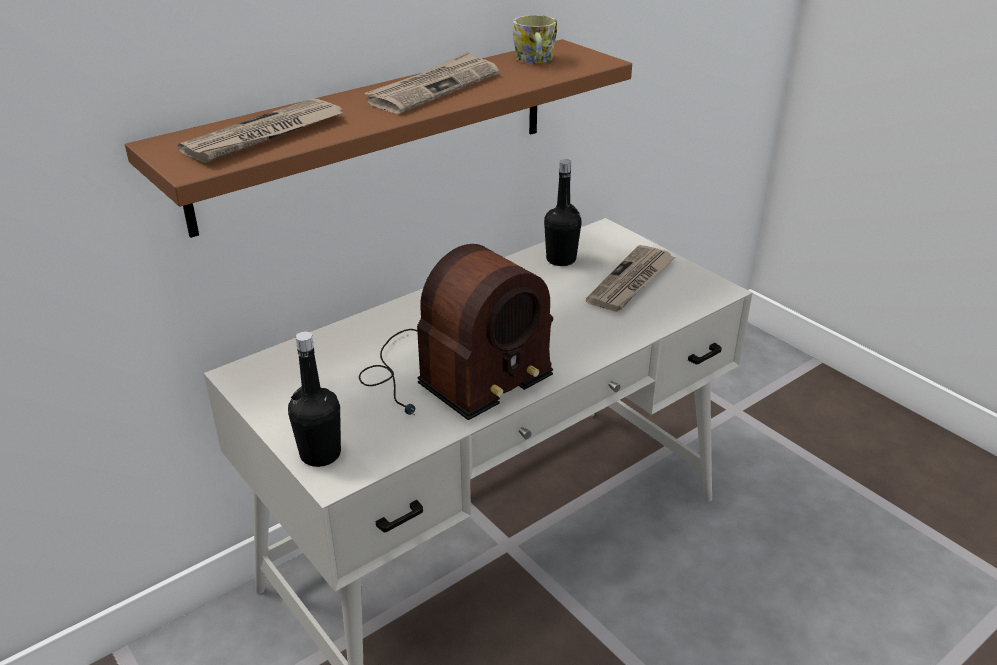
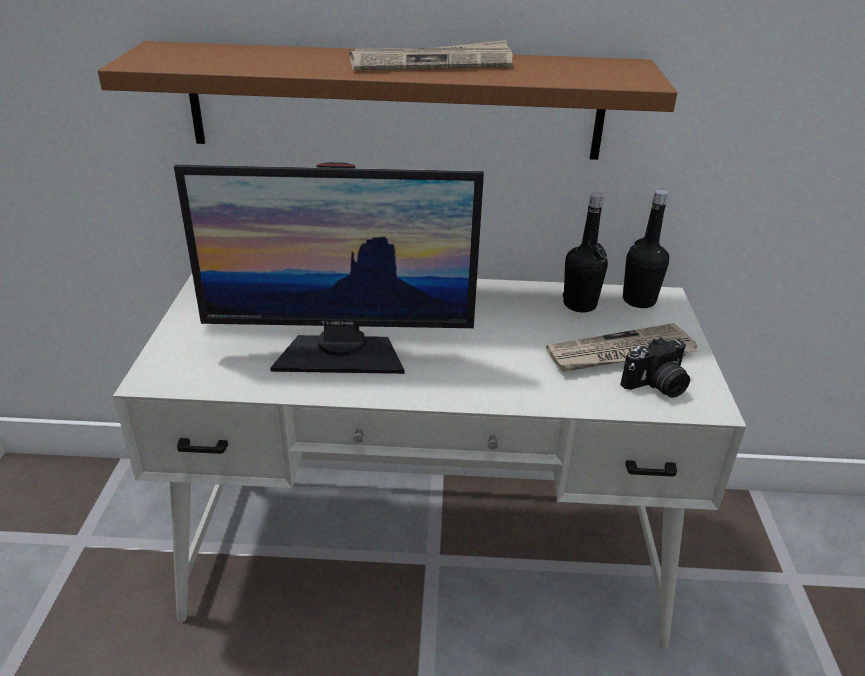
camera: 40 degrees right, 0 degrees up
newspaper [178,98,343,163] -> none
black bottle [288,332,341,467] -> black bottle moved to [623,189,669,308]
radio [359,244,553,420] -> monitor [174,162,484,374]
mug [512,15,557,64] -> none
none -> camera [620,337,690,398]

